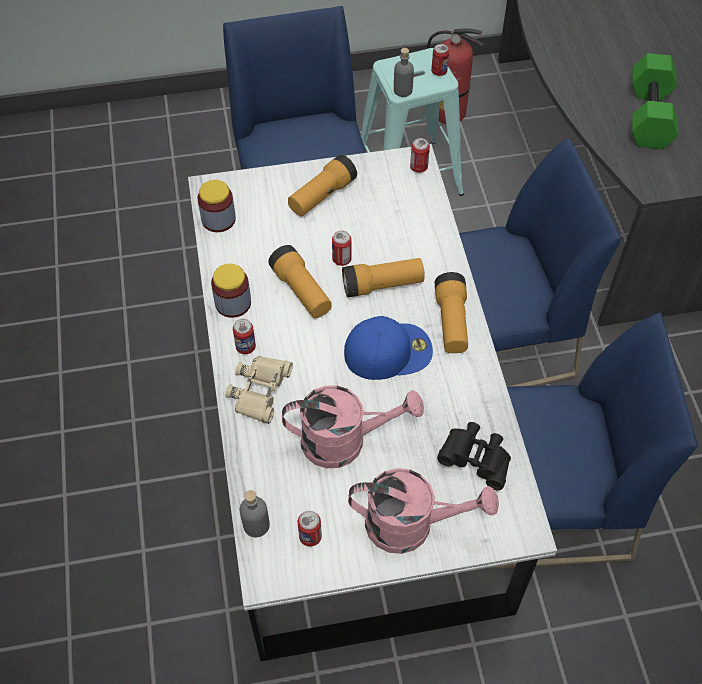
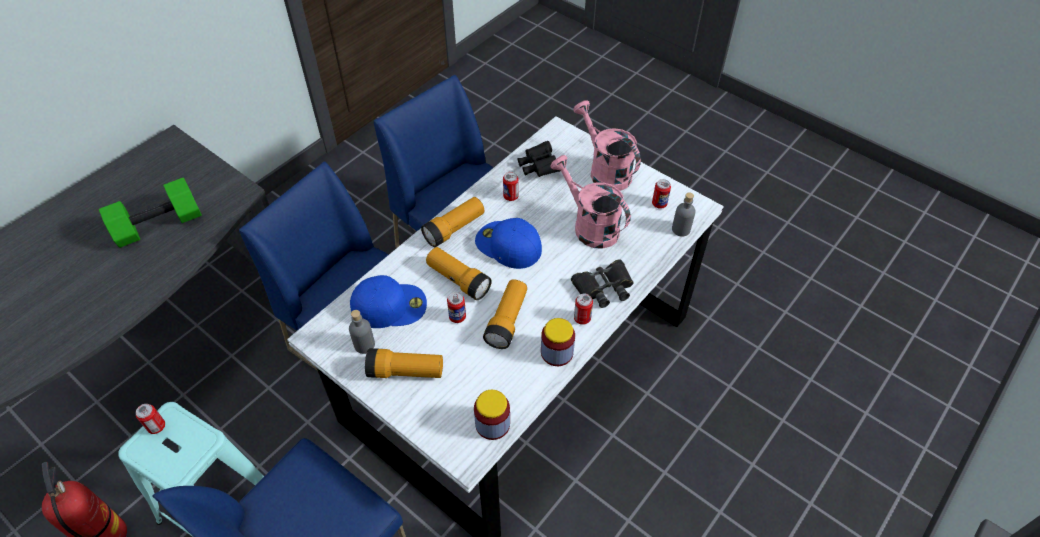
camera: 130 degrees left, 5 degrees down
beige binoculars [225,356,293,424] -> black binoculars [571,259,634,308]
grey bottle [394,48,414,97] -> grey bottle moved to [349,310,375,354]
can [410,138,430,173] -> can moved to [503,172,519,201]
none -> blue cap [350,275,427,328]

